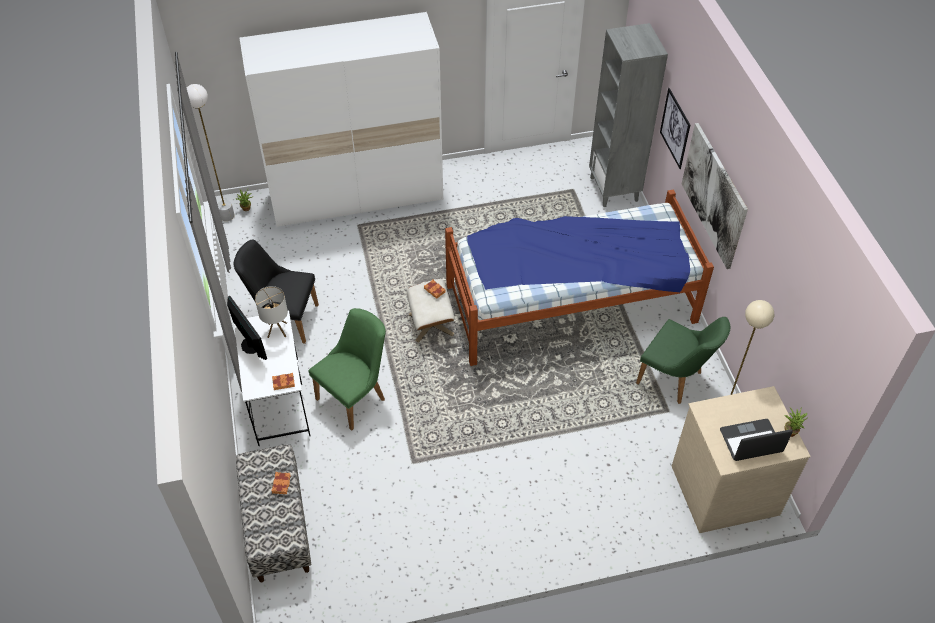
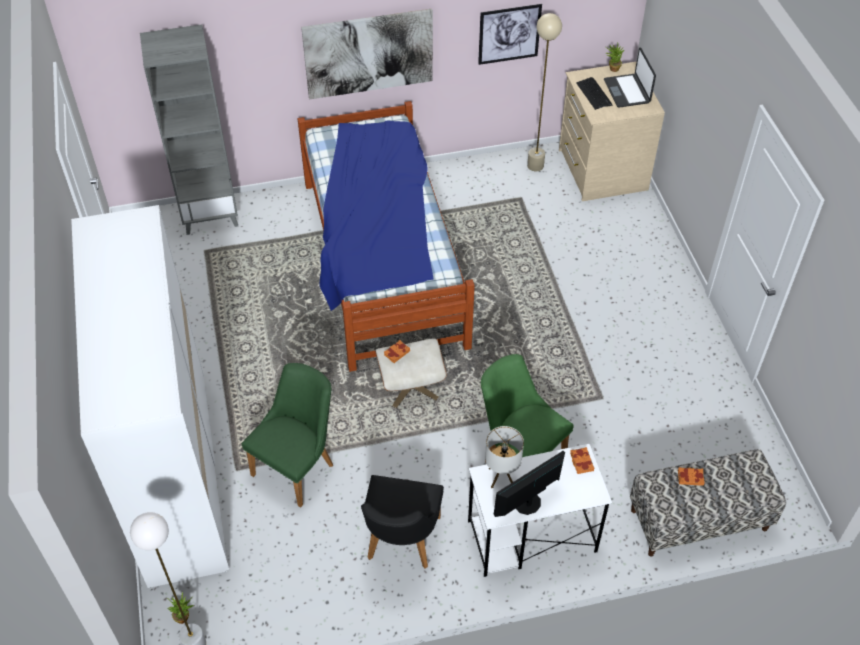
camera: 90 degrees left, 0 degrees up
green chair [636,317,730,404] -> green chair moved to [242,363,333,508]
picture [660,88,690,169] -> picture moved to [478,4,542,65]
none -> keyboard [576,77,612,110]

